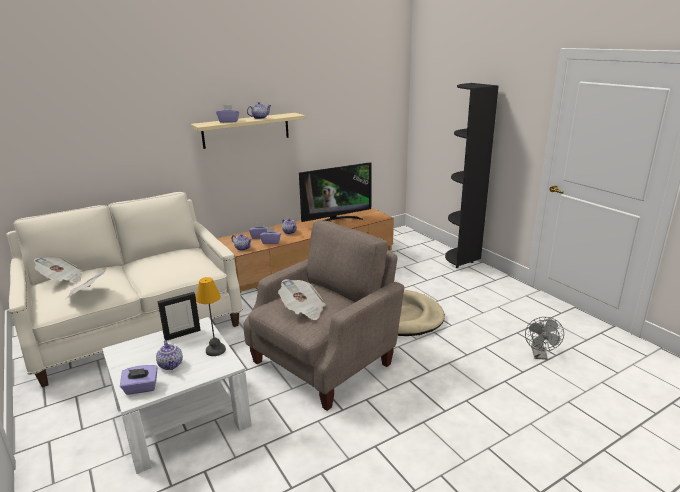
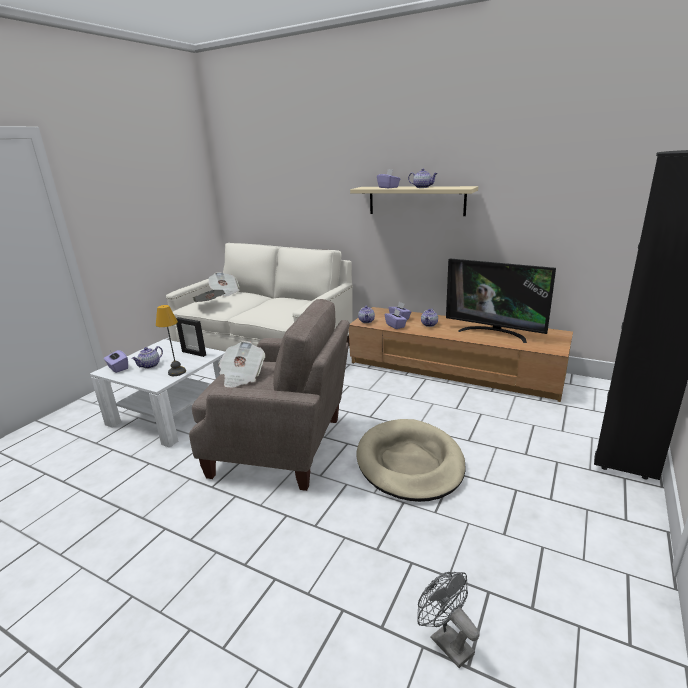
camera: 60 degrees right, 0 degrees up
grey fan [525,317,564,360] -> grey fan turned 75 degrees clockwise [417,572,480,668]

